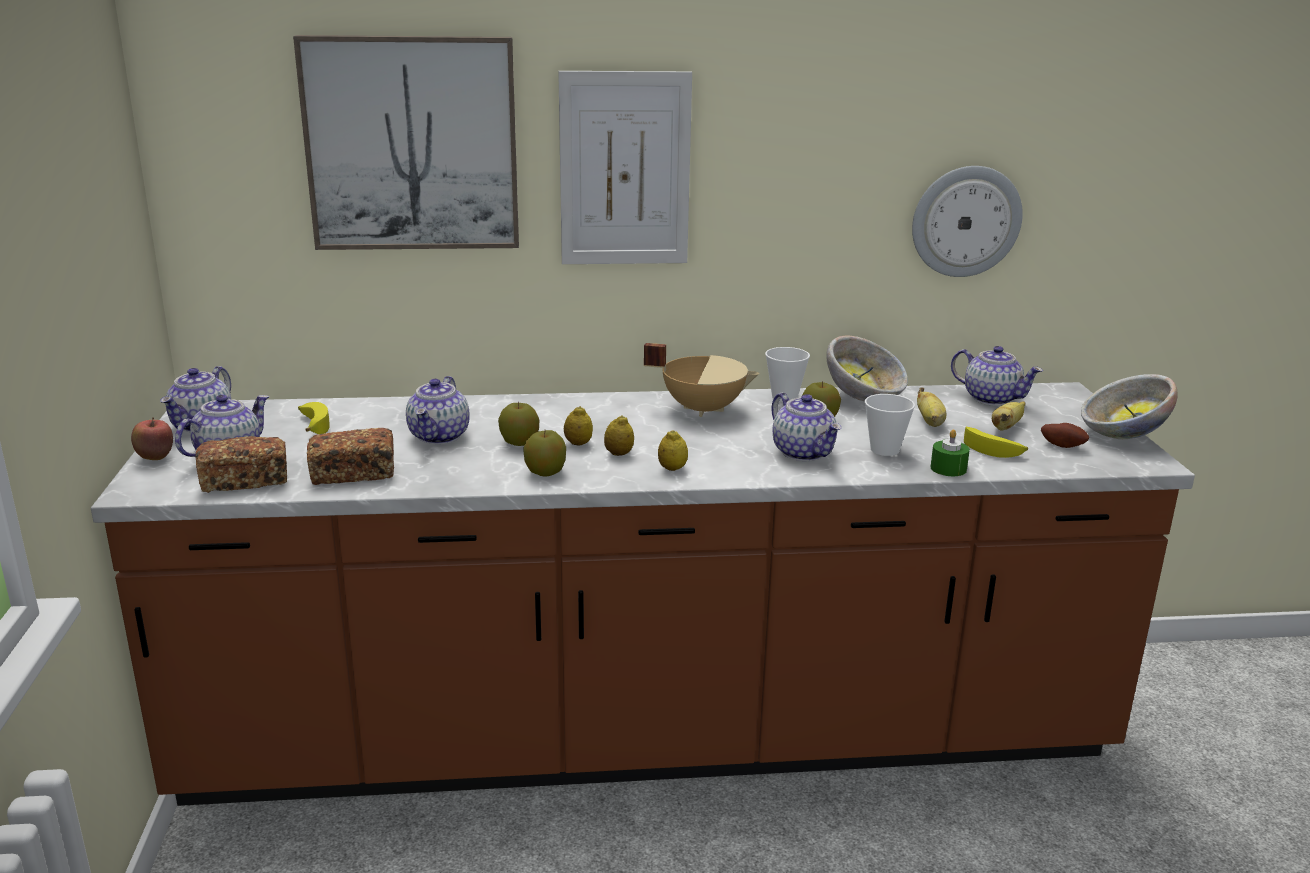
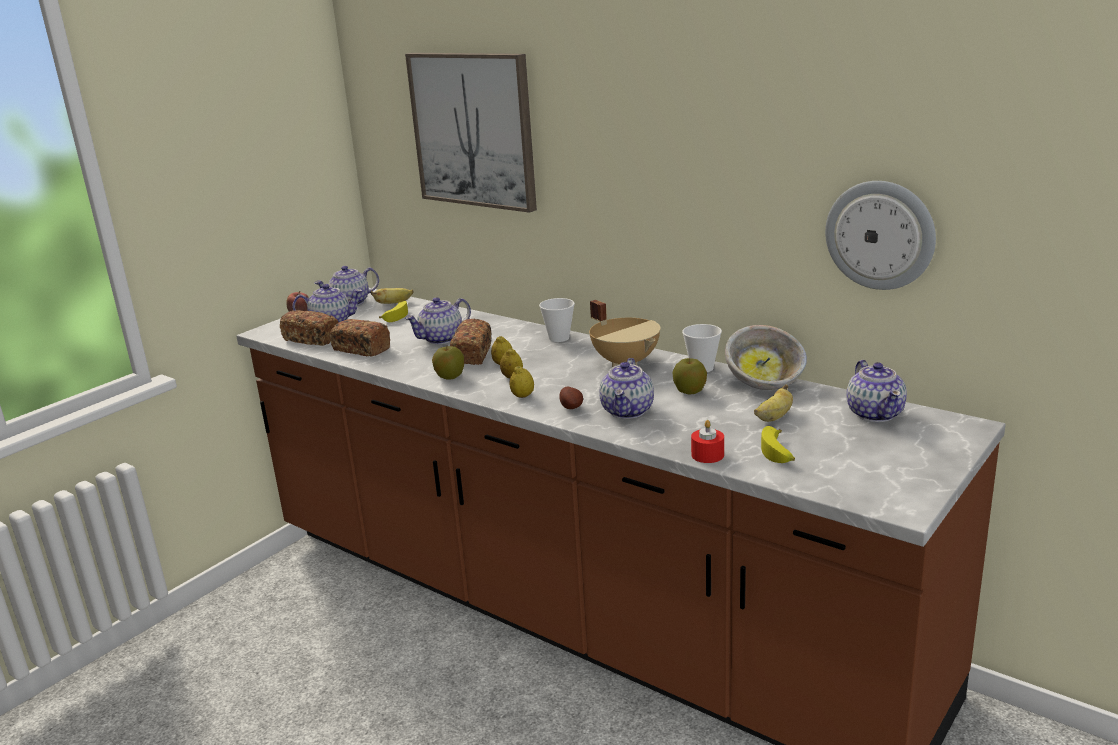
camera: 45 degrees right, 0 degrees up
apple [498,401,539,446] -> bread [450,319,492,365]
picture [558,71,692,264] -> none
cup [865,394,915,456] -> cup moved to [539,298,575,342]
green candle [931,429,970,476] -> red candle [691,420,724,463]
banana [992,401,1025,431] -> banana moved to [371,288,414,304]
potato [1041,423,1089,448] -> potato moved to [560,386,583,409]
bowl [1081,374,1178,439] -> none

